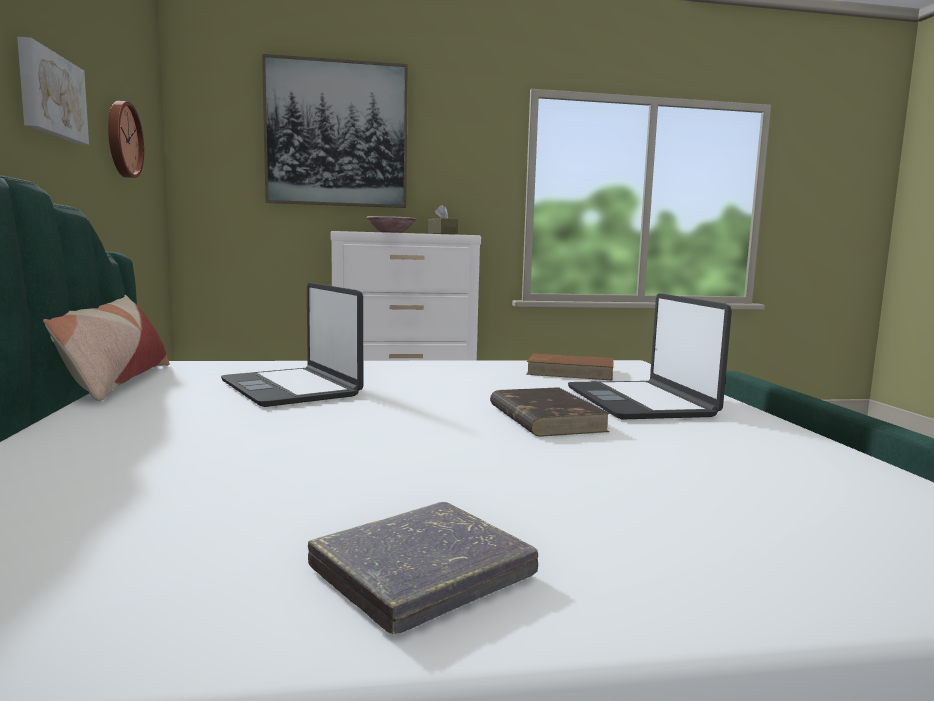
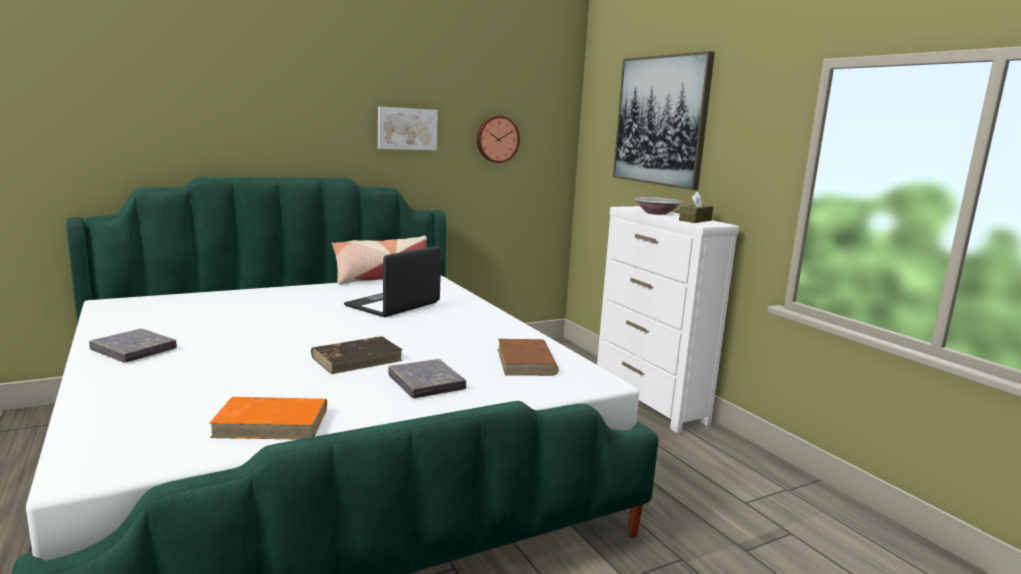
camera: 70 degrees right, 5 degrees up
laptop [568,293,732,420] -> grey book [388,359,466,398]
none -> orange book [209,397,327,440]

